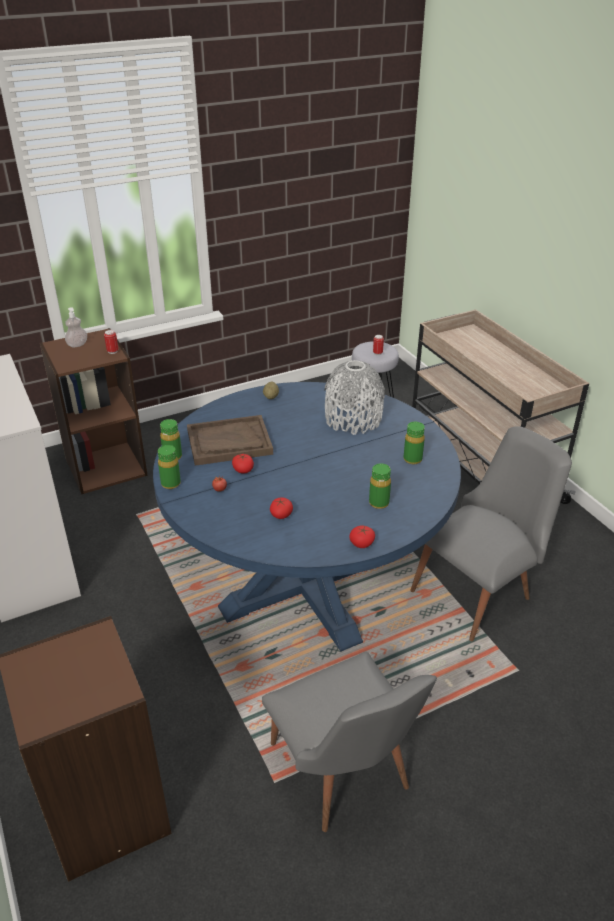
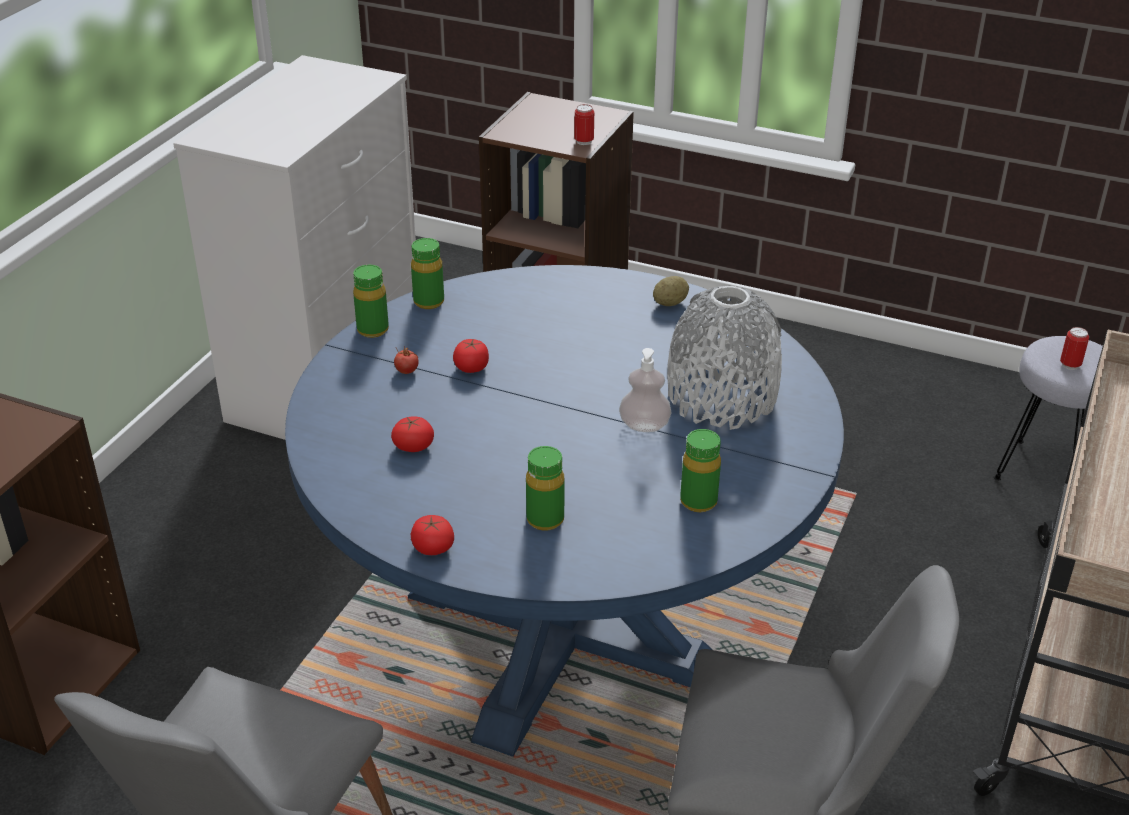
camera: 50 degrees right, 0 degrees up
soap dispenser [65,307,87,348] -> soap dispenser moved to [619,348,671,432]
brown tray [187,415,273,466] -> none

